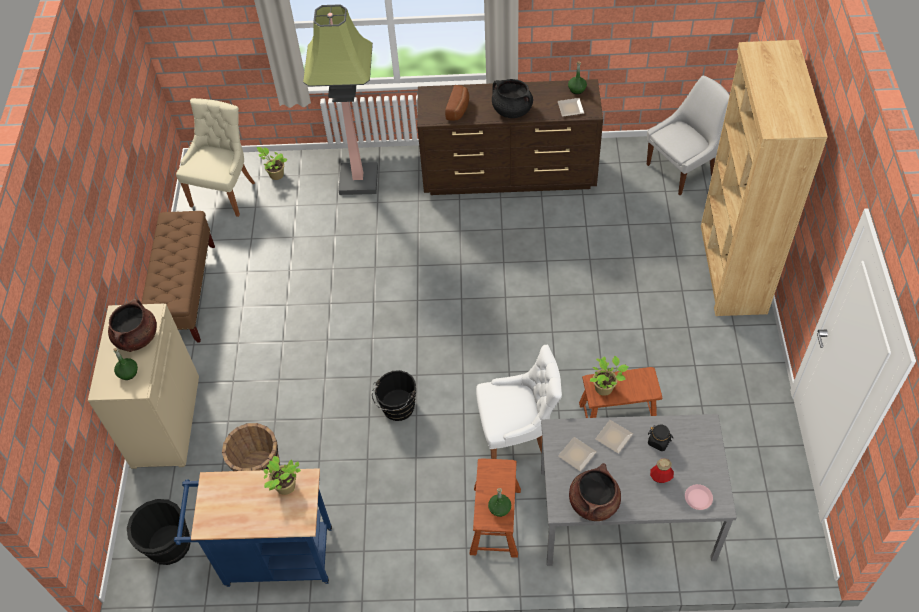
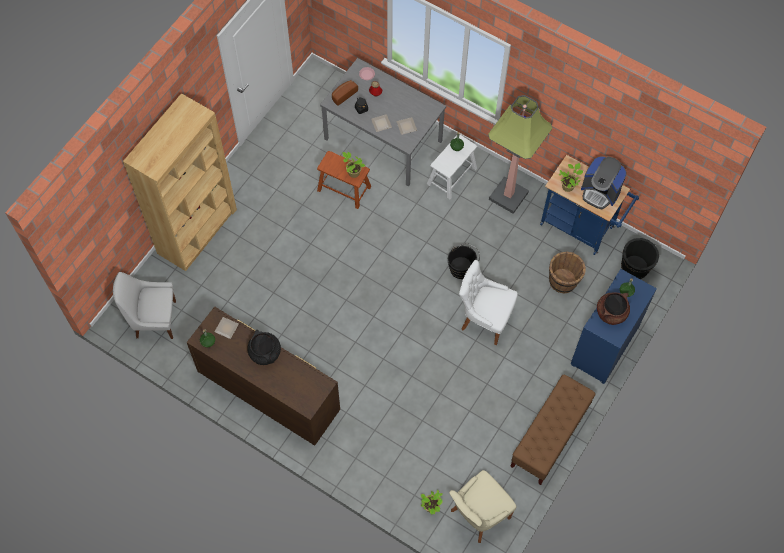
camera: 150 degrees left, 10 degrees up
beige cabinet [88,304,199,469] -> blue cabinet [571,269,657,384]
floor lamp [303,4,378,195] -> floor lamp moved to [488,95,552,214]
bread [445,85,469,121] -> bread moved to [332,80,358,106]
brown stool [470,458,521,558] -> white stool [427,134,477,199]
white chair [476,345,562,459] -> white chair moved to [459,260,518,345]
brown cooking pot [569,463,621,521] -> none
none -> coffee machine [581,156,626,209]

